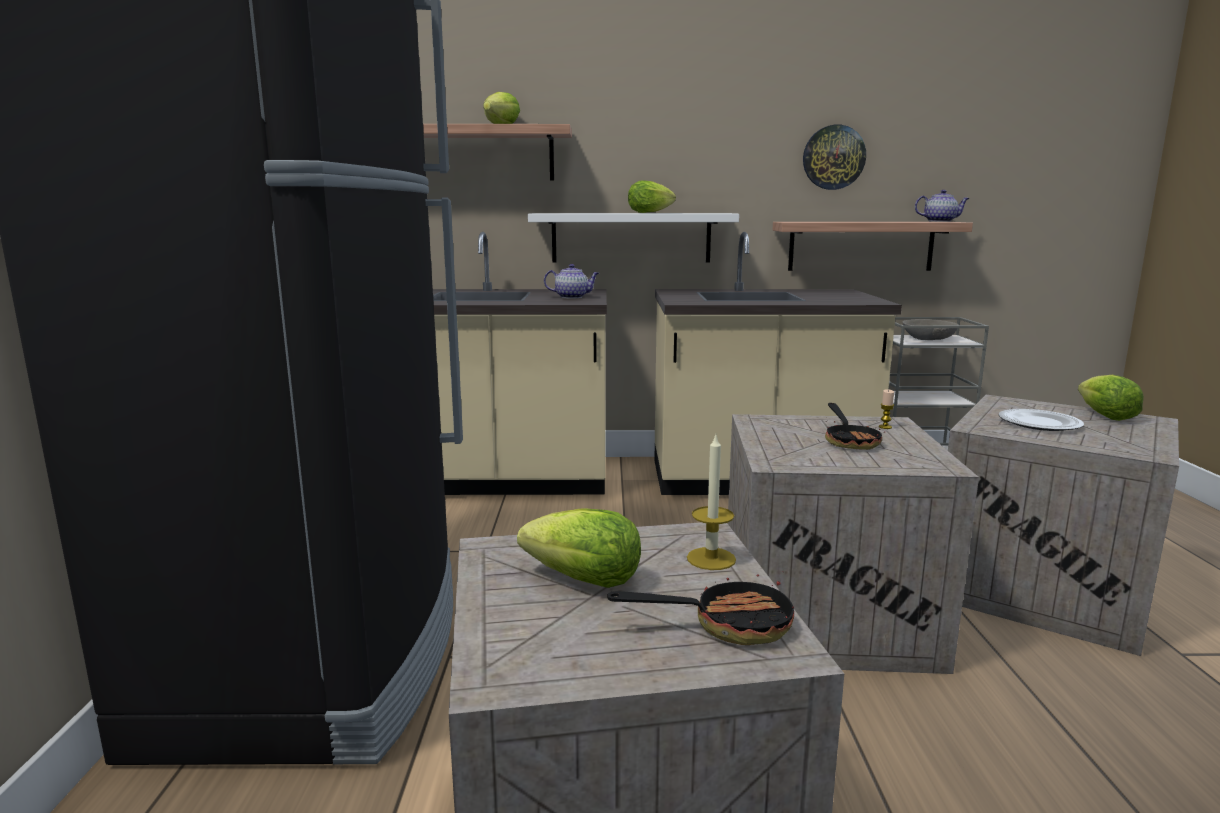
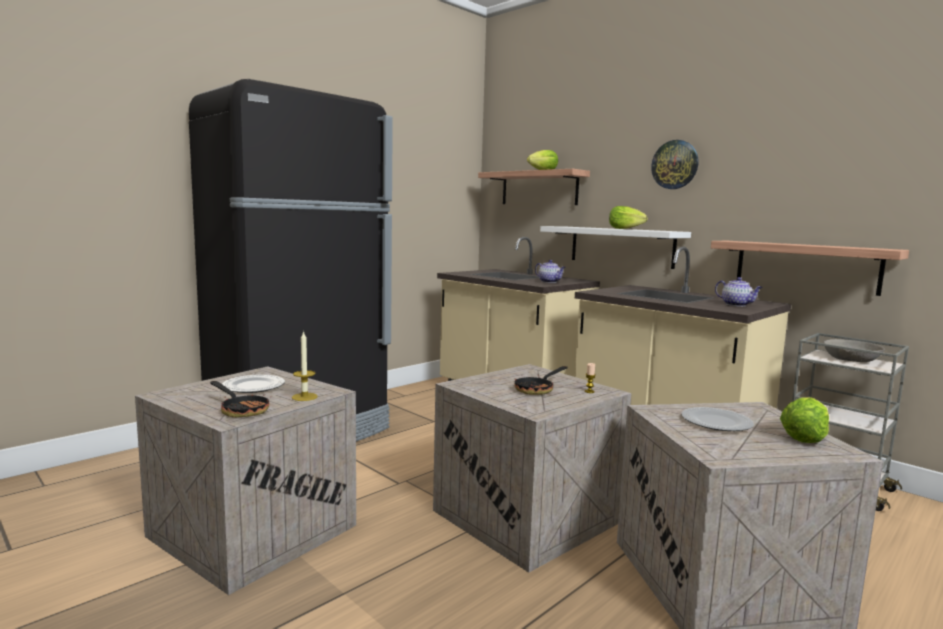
camera: 45 degrees right, 5 degrees down
lettuce [517,508,641,588] -> plate [222,375,285,393]
wall clock [803,125,866,190] -> wall clock moved to [651,140,698,189]
teapot [915,190,970,222] -> teapot moved to [715,277,763,306]

